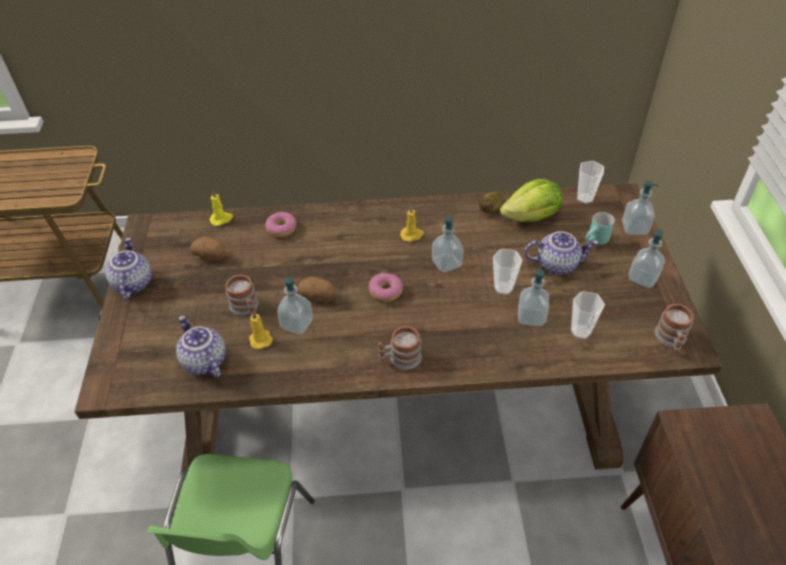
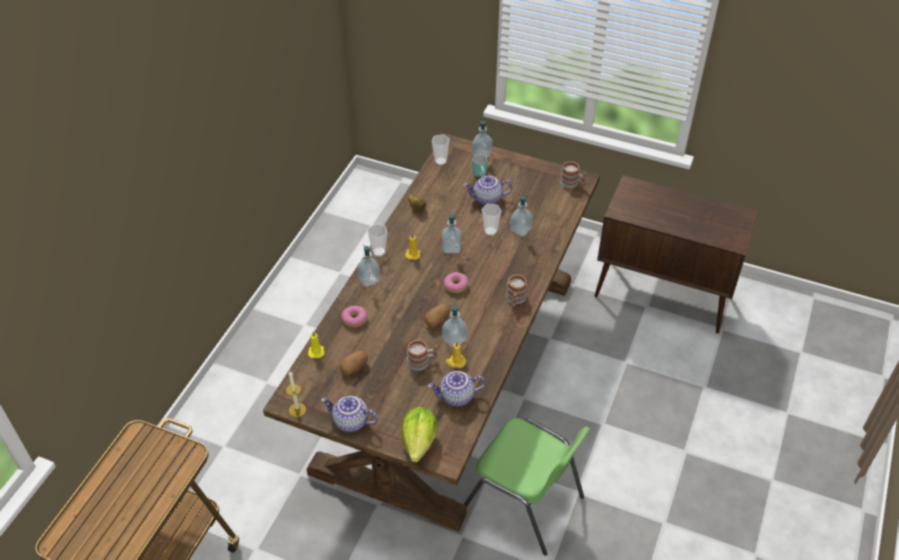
camera: 65 degrees left, 0 degrees up
lettuce [500,179,563,222] -> lettuce moved to [401,407,438,462]
teapot [524,231,598,275] -> teapot turned 120 degrees counterclockwise [464,176,512,205]
cup [571,291,605,339] -> cup moved to [367,224,387,257]
soap dispenser [629,229,665,288] -> soap dispenser moved to [357,245,380,287]
none -> candle [286,372,306,417]

